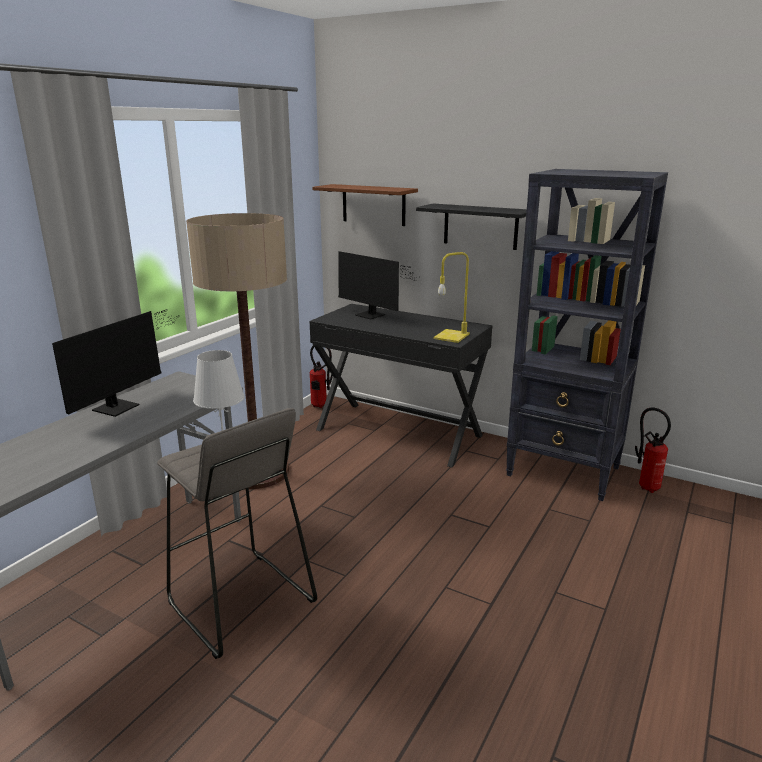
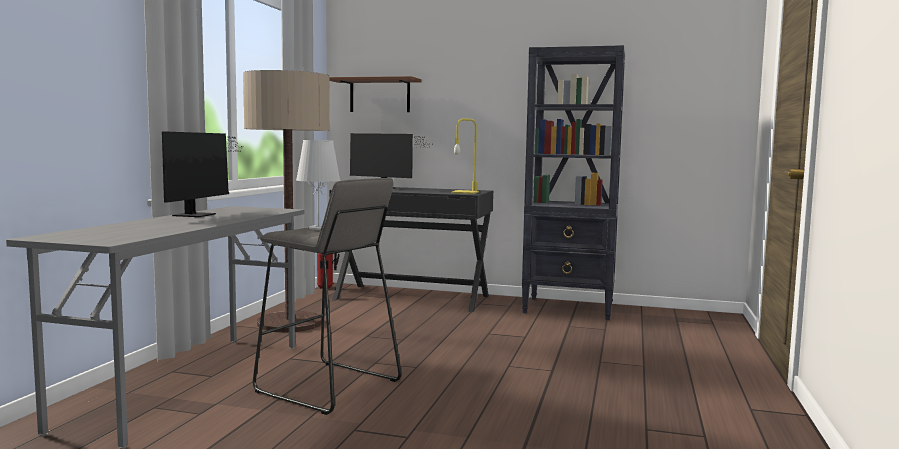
camera: 15 degrees left, 15 degrees down
black shelf [416,204,527,250] -> none
fire extinguisher [635,408,671,493] -> none

